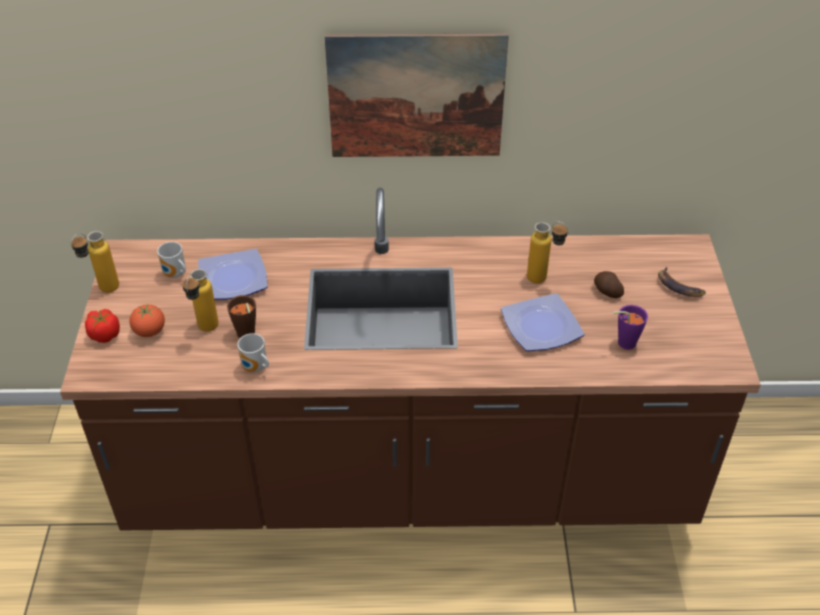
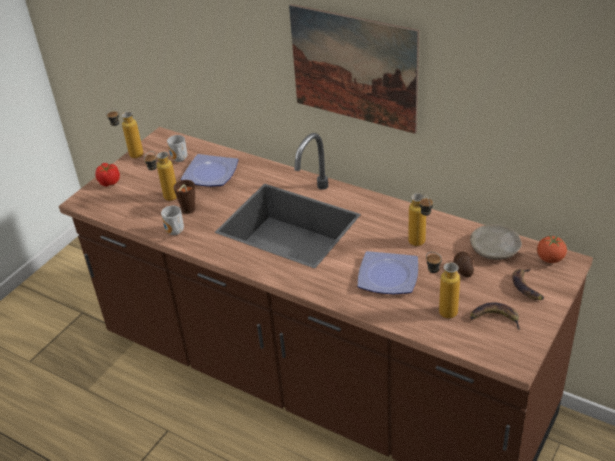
camera: 35 degrees right, 5 degrees down
tomato [129,304,165,337] -> tomato moved to [537,236,567,263]
purple cup [613,305,648,350] -> bottle [426,252,460,319]
none -> beige plate [470,224,522,260]
none -> banana [470,302,520,330]

